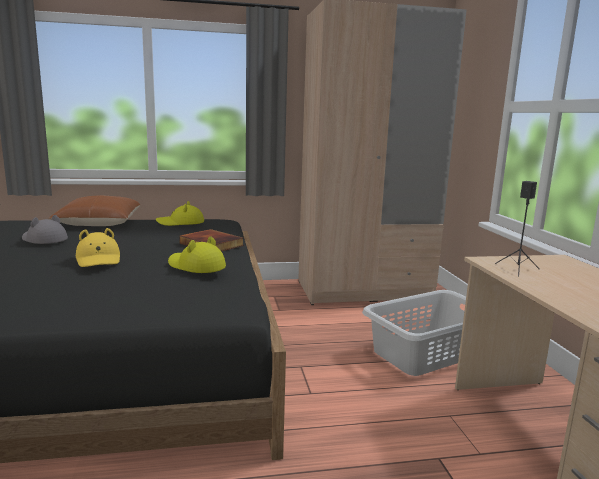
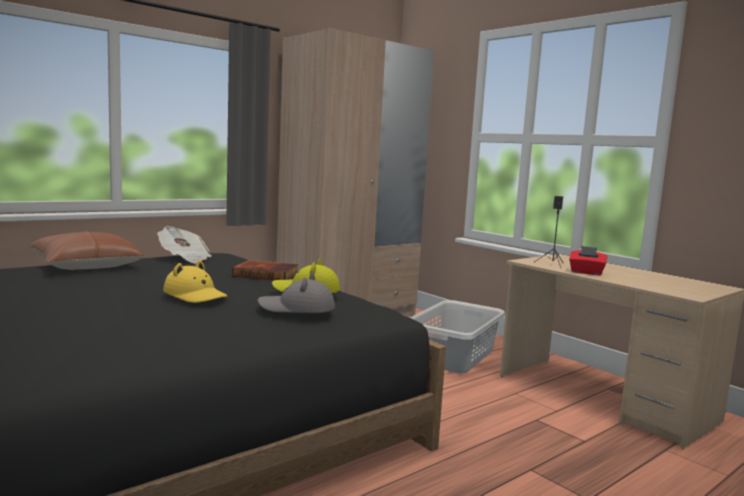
camera: 30 degrees left, 5 degrees down
grey hat [22,215,68,244] -> grey hat moved to [258,273,335,313]
yellow hat [156,201,204,226] -> newspaper [157,226,212,264]
none -> red tissue box [569,246,607,275]

